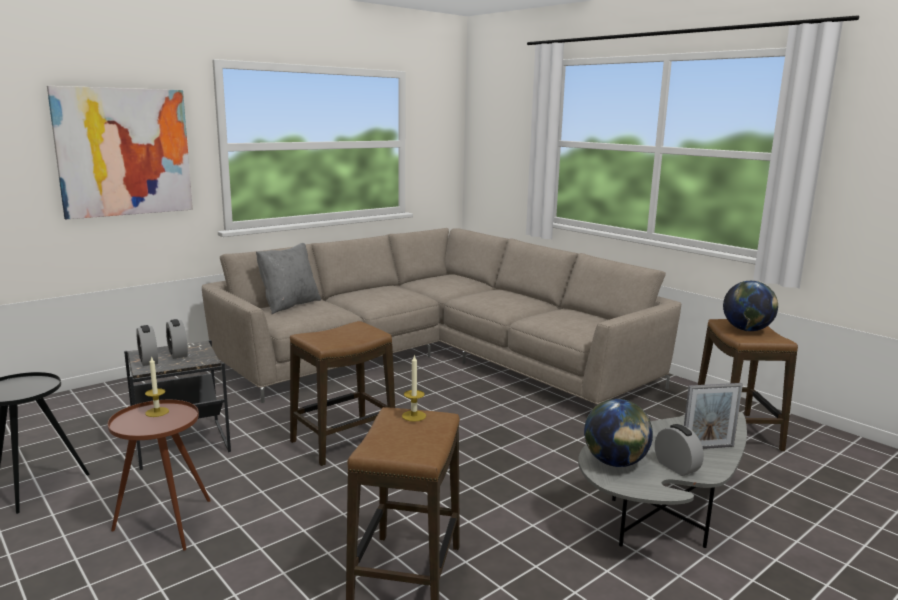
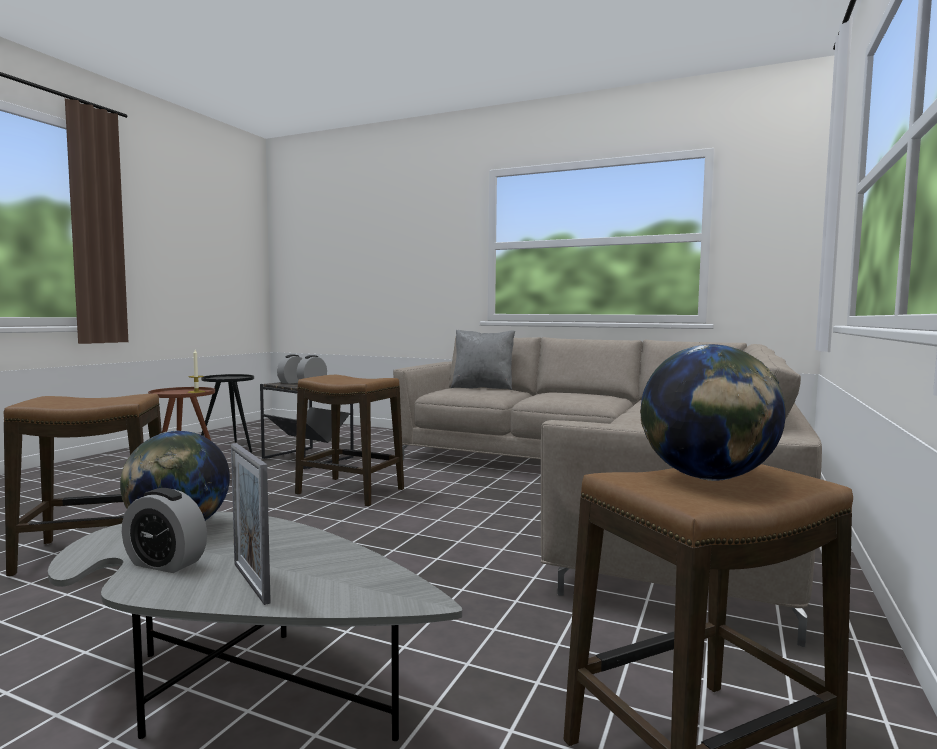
camera: 65 degrees right, 10 degrees down
picture [47,86,193,219] -> none
candle [402,354,426,422] -> none
alarm clock [655,424,704,476] -> alarm clock turned 75 degrees clockwise [122,488,207,573]

